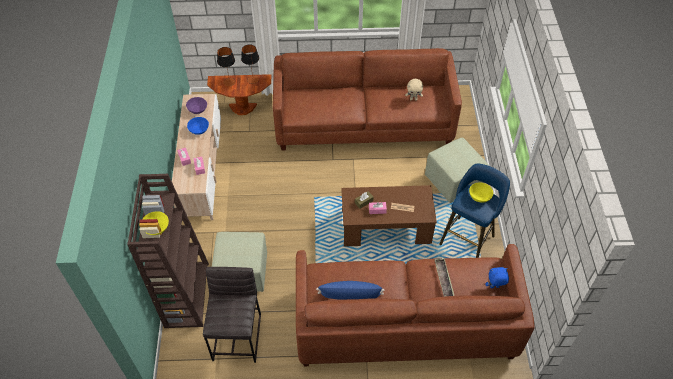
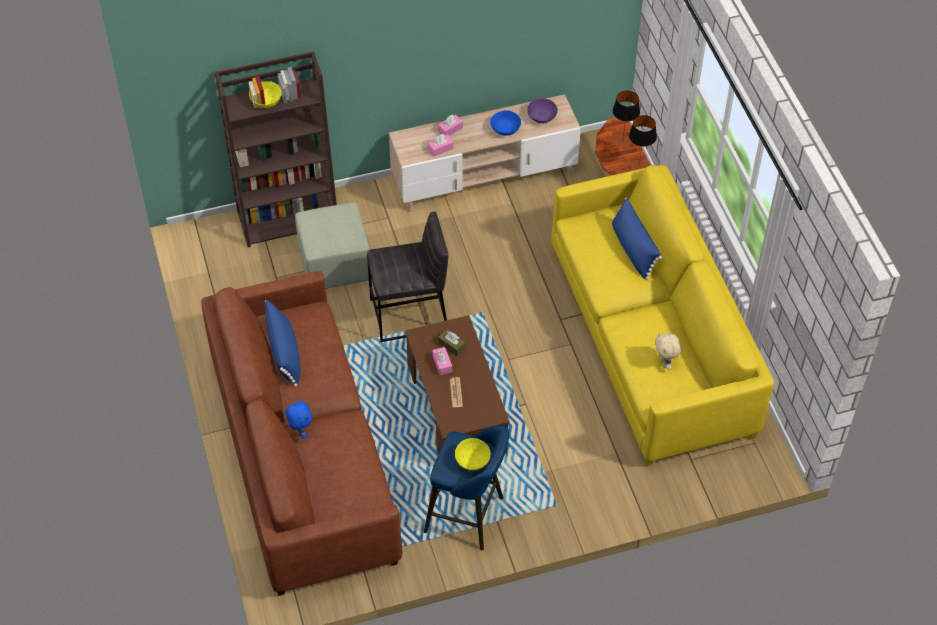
camera: 75 degrees right, 0 degrees up
grey stool [203,267,261,363] -> grey stool moved to [367,212,448,342]
brown sofa [273,48,462,151] -> yellow sofa [551,165,774,467]
green ottoman [425,138,489,203] -> none
tray [434,258,454,296] -> none
blue plush toy [485,267,509,288] -> blue plush toy moved to [285,399,312,439]
none -> blue pillow [612,198,662,280]

